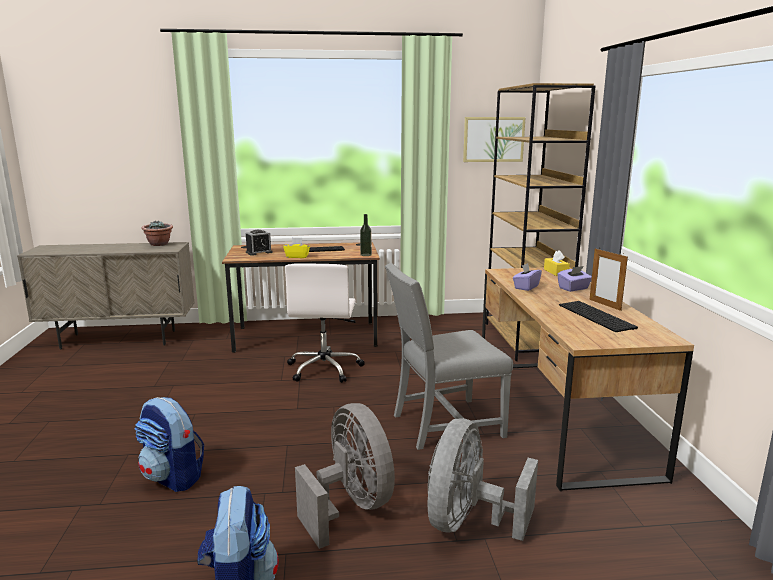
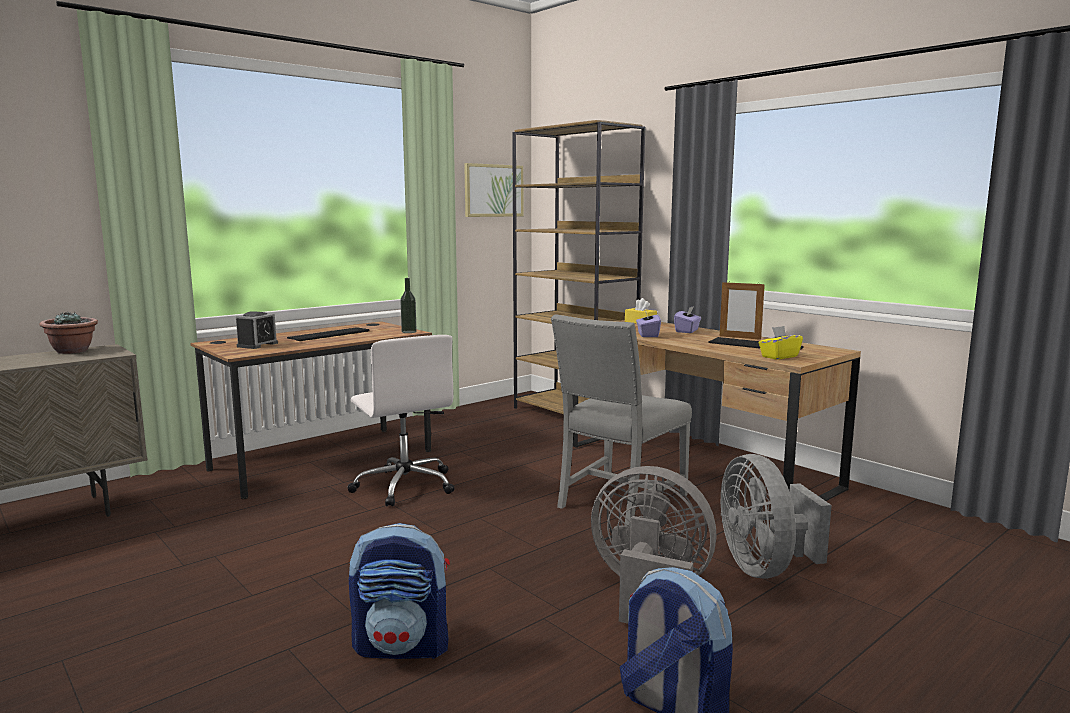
camera: 35 degrees left, 5 degrees down
yellow tissue box [283,238,310,258] -> yellow tissue box moved to [759,326,803,360]

